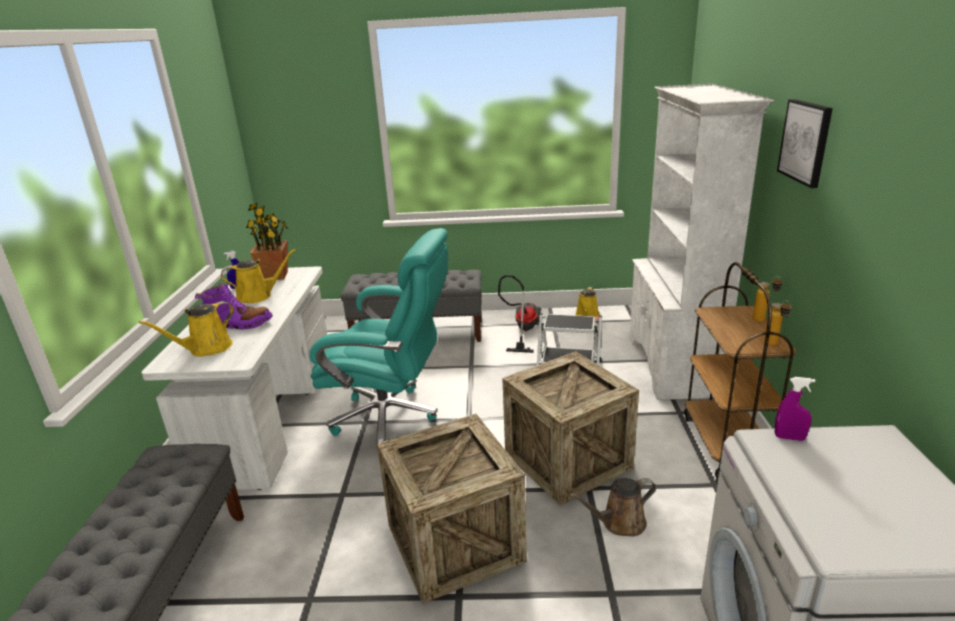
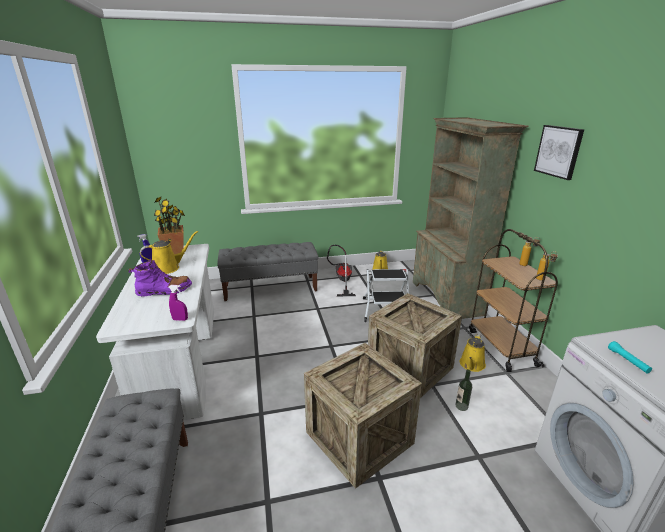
camera: 15 degrees left, 0 degrees up
yellow watering can [139,301,234,357] -> yellow watering can moved to [460,334,486,372]
turquoise office chair [309,228,448,443] -> none
brown watering can [569,478,656,536] -> bottle [455,369,472,411]
white bookcase [629,84,774,400] -> green bookcase [413,117,529,319]
purple spray bottle [775,377,815,441] -> purple spray bottle moved to [169,285,188,321]
none -> turquoise flashlight [608,341,652,373]

